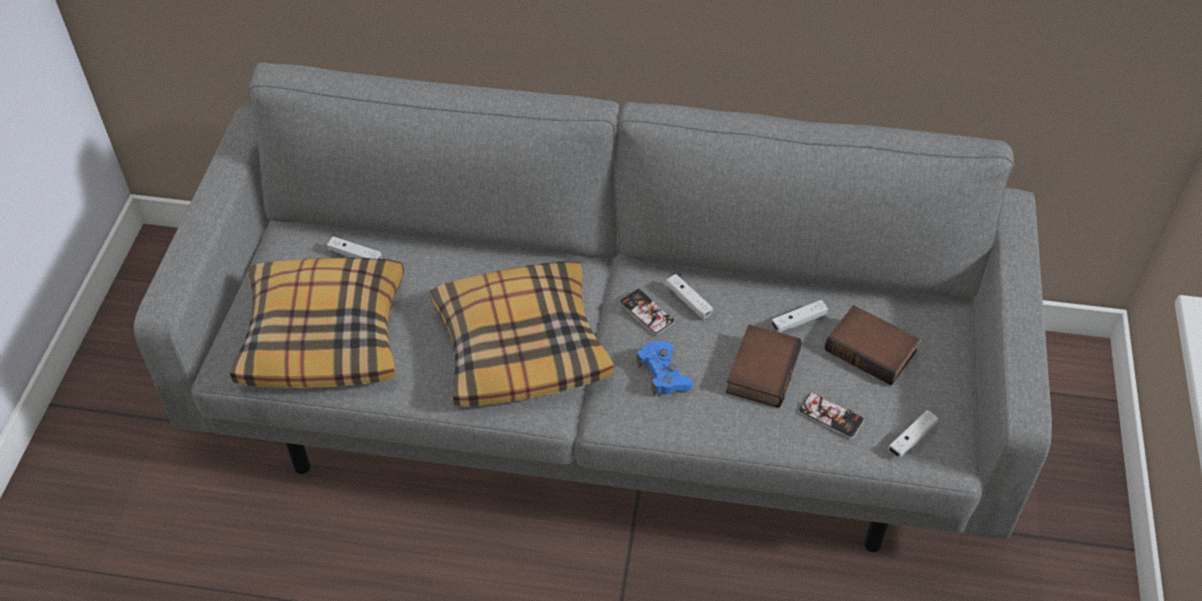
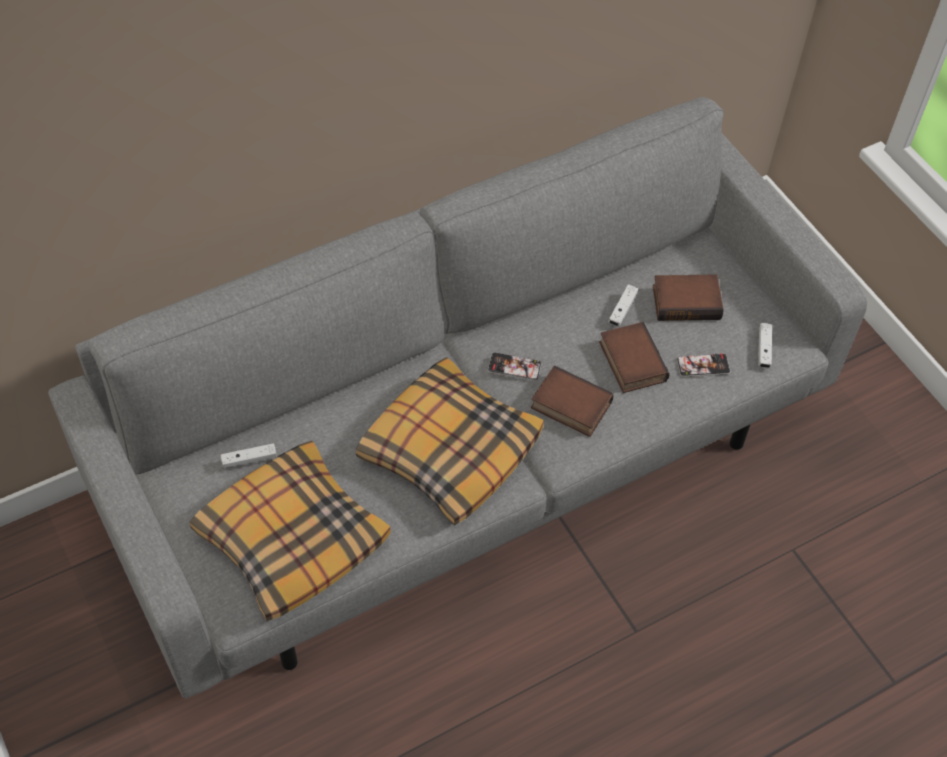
camera: 40 degrees left, 5 degrees up
blue game controller [636,341,693,396] -> book [531,365,614,437]
white game controller [666,274,713,319] -> none

